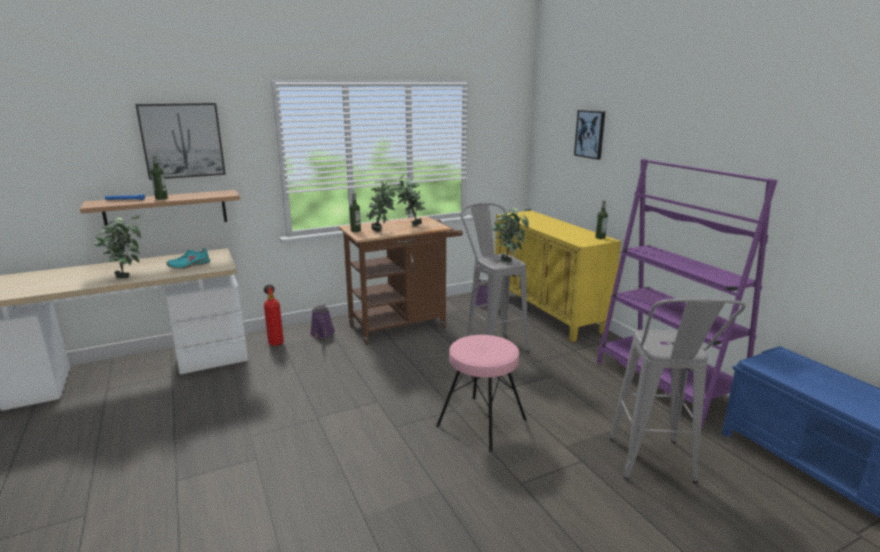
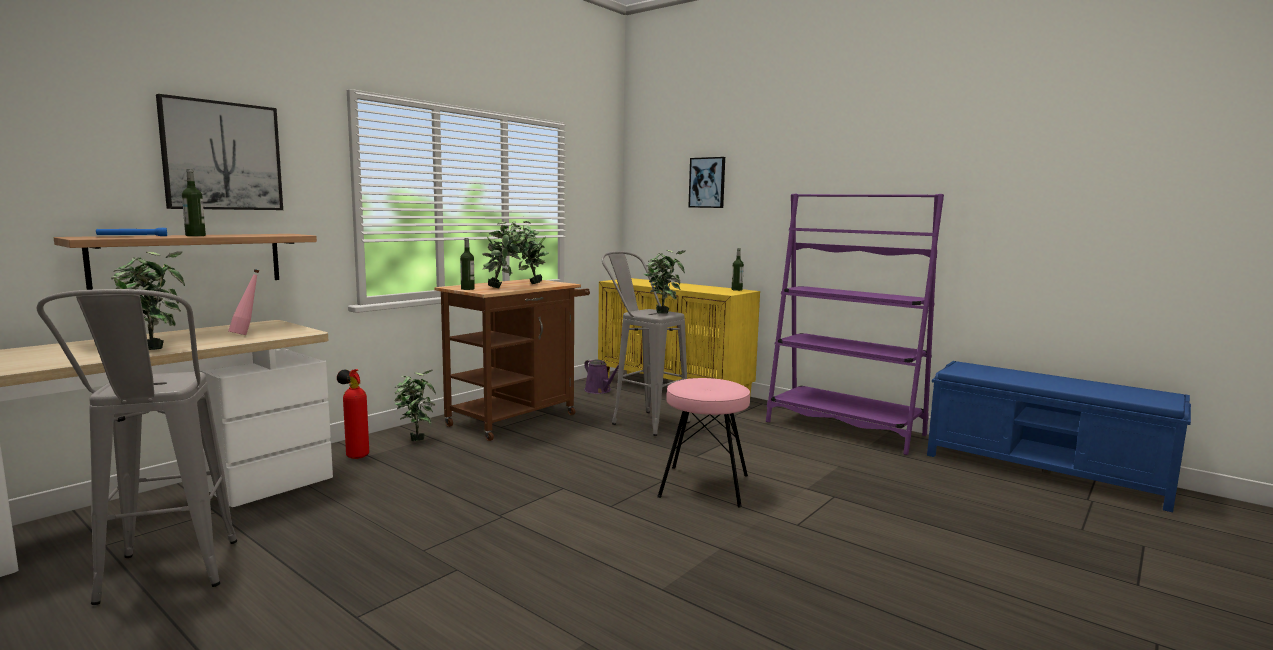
camera: 25 degrees left, 10 degrees down
turquoise shoe [166,248,210,269] -> pink bottle [228,269,259,335]
purple watering can [310,303,335,338] -> potted plant [394,370,436,441]
grey stool [609,298,746,483] -> grey stool moved to [37,289,237,605]

